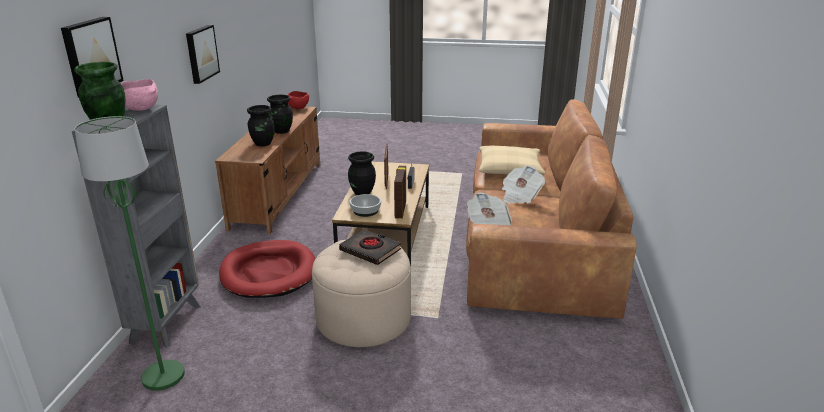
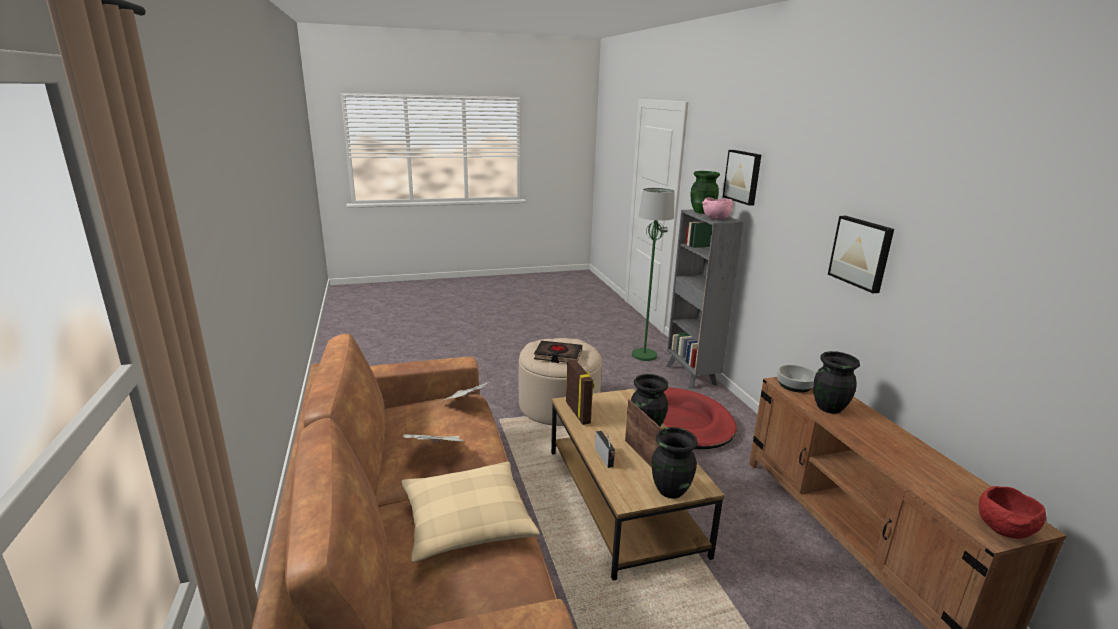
camera: 155 degrees right, 5 degrees down
black vase [267,94,293,134] -> black vase moved to [652,427,698,499]
bowl [350,194,381,217] -> bowl moved to [777,364,816,393]

